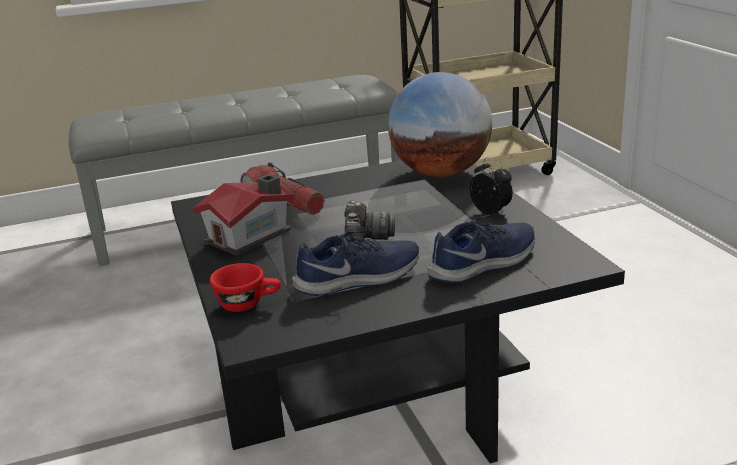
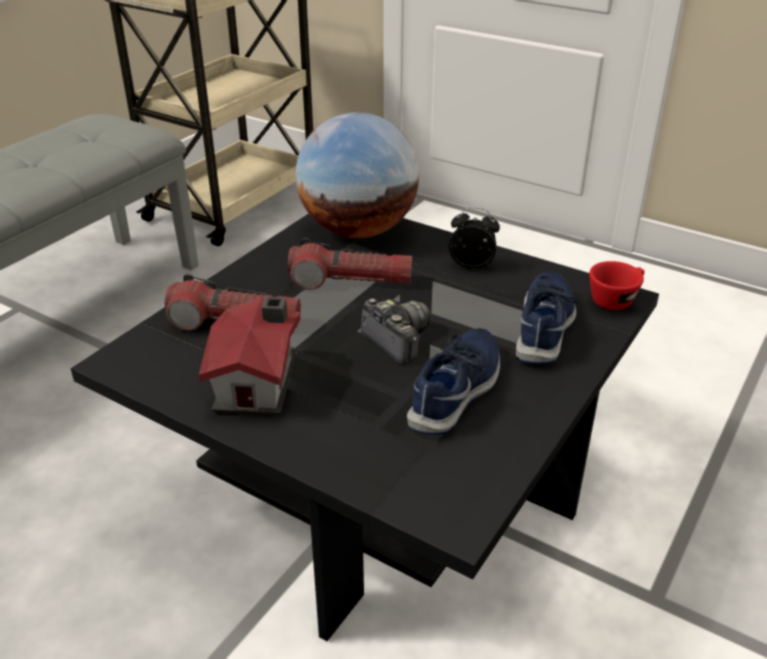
camera: 40 degrees left, 10 degrees up
red cup [210,263,281,312] -> red cup moved to [589,261,644,310]
none -> flashlight [288,238,412,290]

